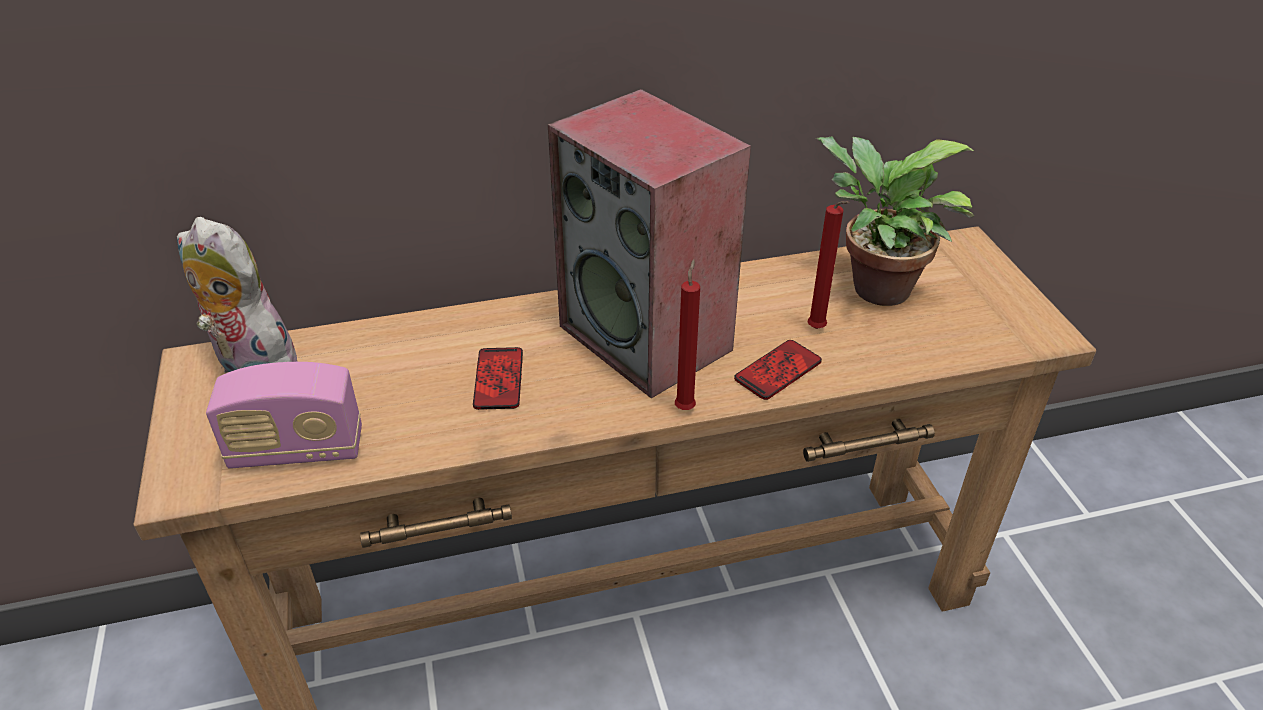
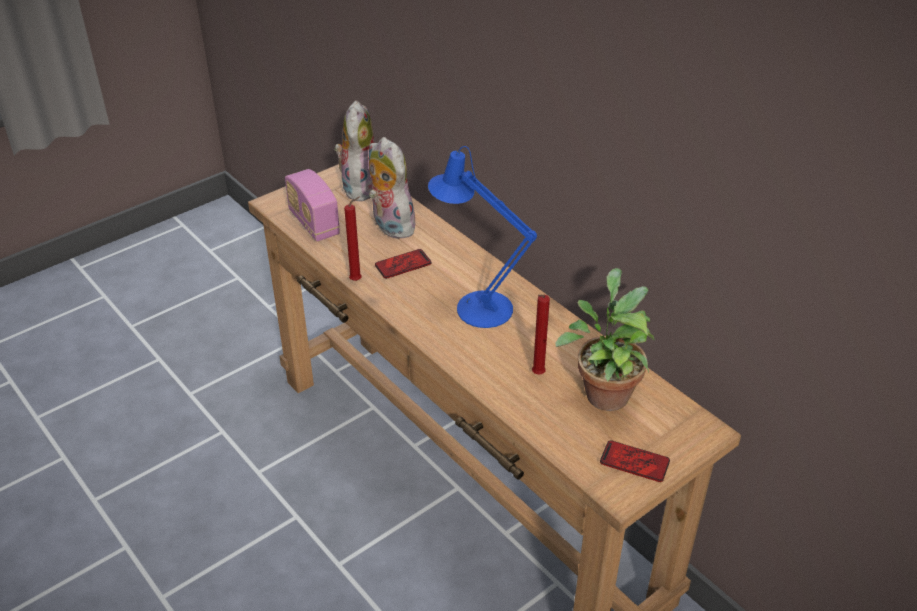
camera: 65 degrees right, 0 degrees up
speaker [548,89,751,398] -> blue table lamp [428,146,537,328]
red candle [675,259,700,410] -> red candle moved to [344,197,362,281]
phone [734,340,822,400] -> phone moved to [600,440,670,482]
none -> plush toy [369,137,417,239]

